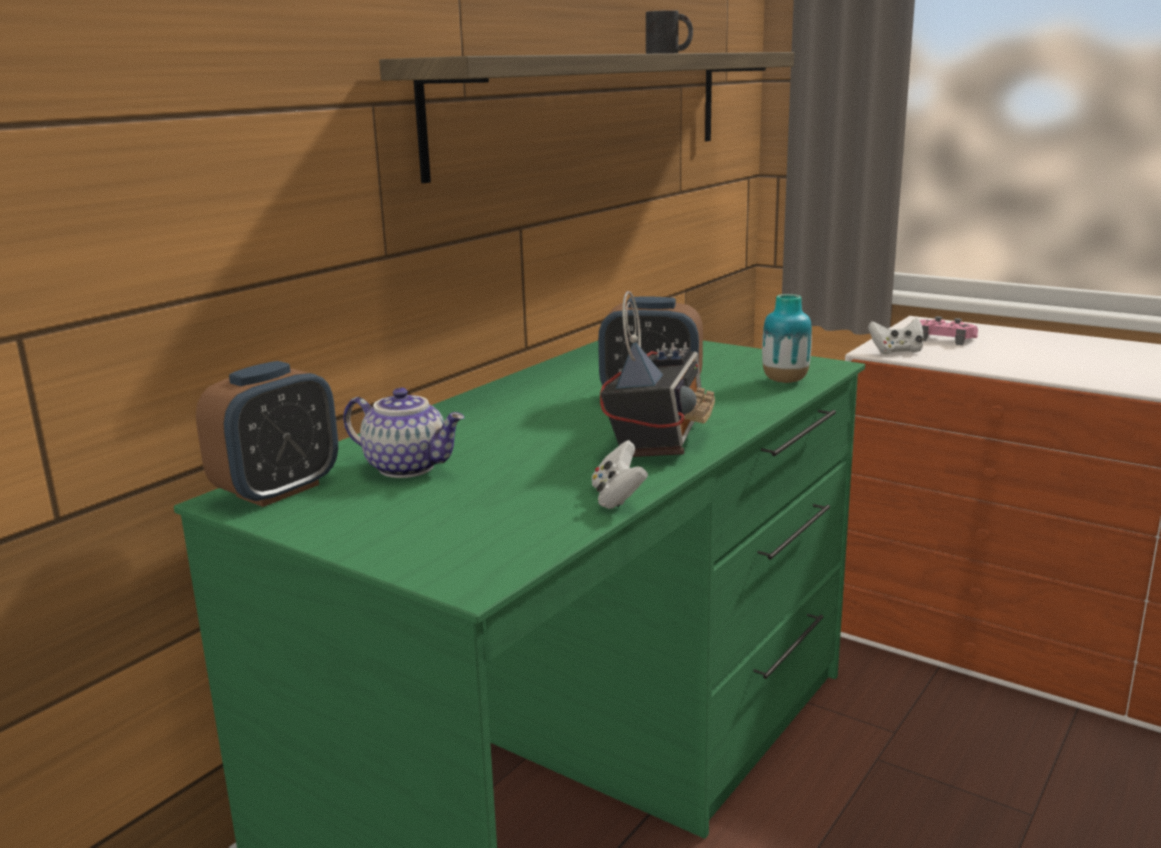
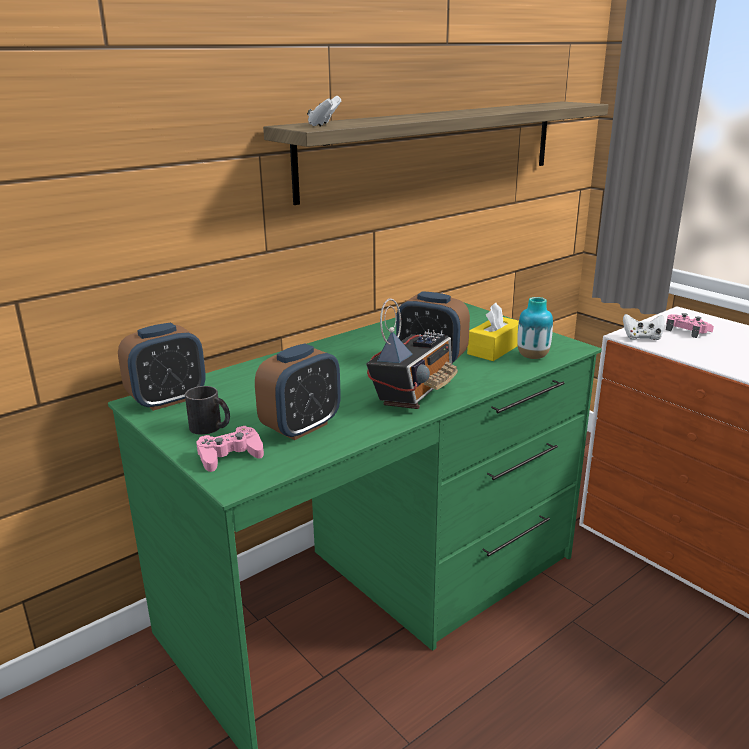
camera: 15 degrees right, 5 degrees up
teapot [343,387,465,478] -> none
white game controller [592,440,648,509] -> white game controller moved to [307,96,341,127]
black mug [646,10,693,54] -> black mug moved to [185,386,230,435]
none -> pink game controller [196,426,264,472]
none -> alarm clock [255,344,341,440]
none -> yellow tissue box [467,303,519,361]

